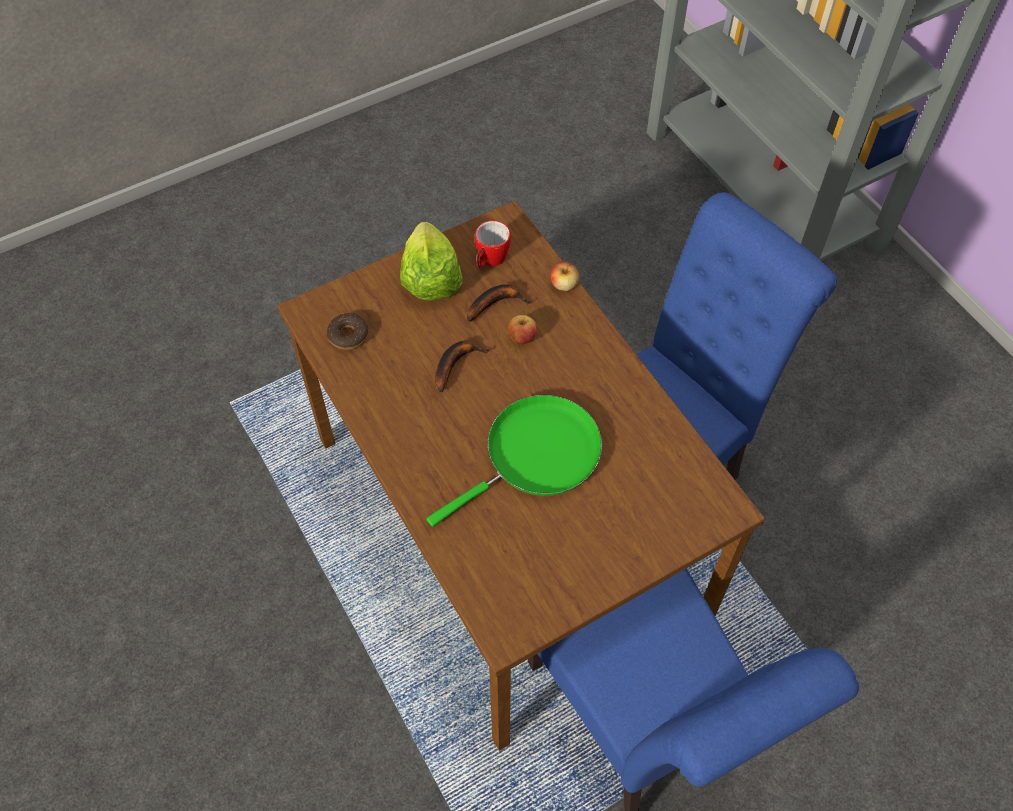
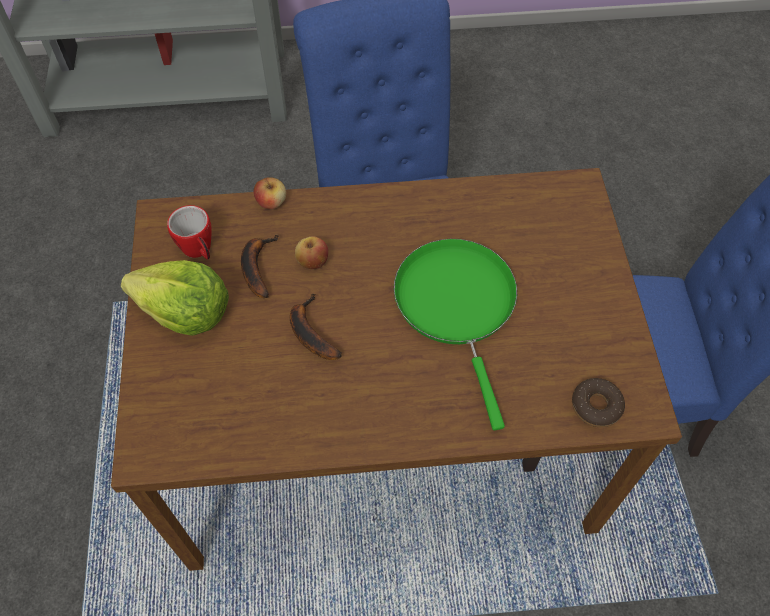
camera: 65 degrees left, 0 degrees up
donut [327,313,369,350] -> donut moved to [572,378,625,427]

